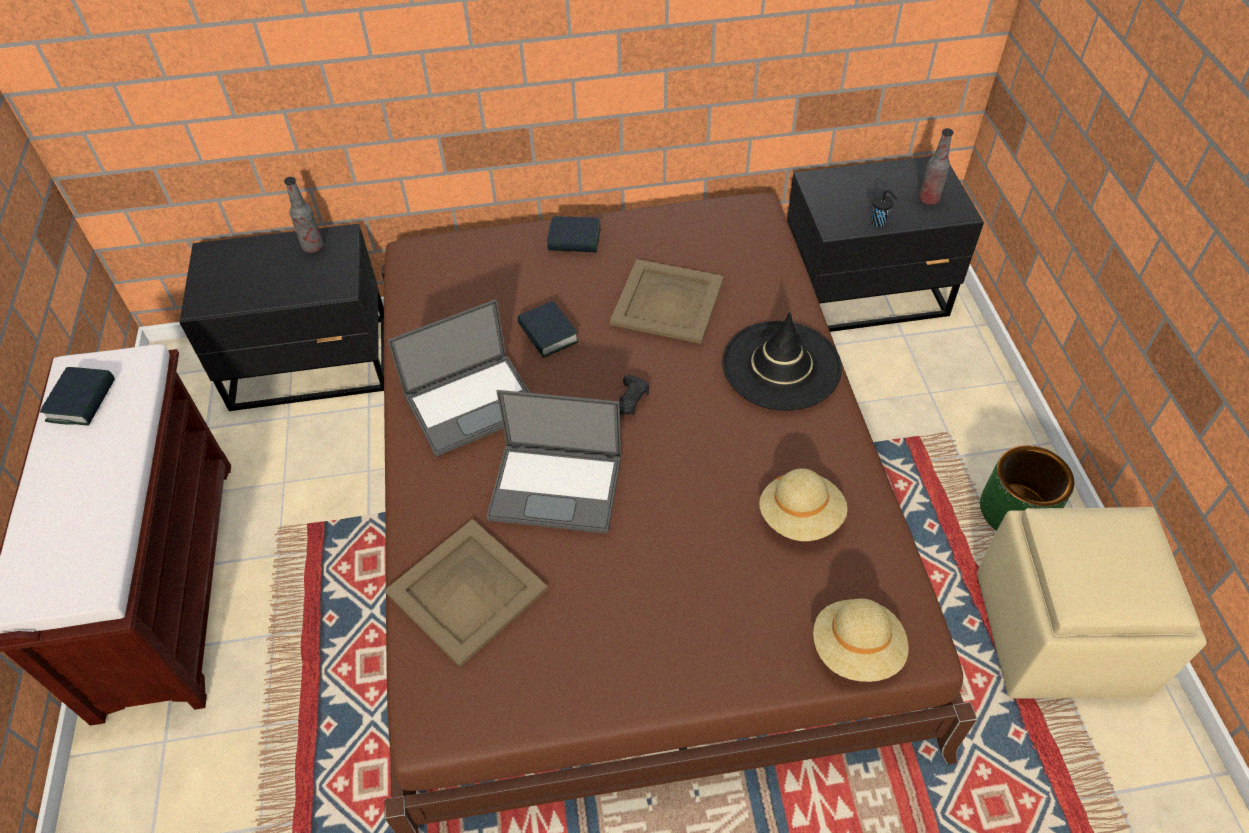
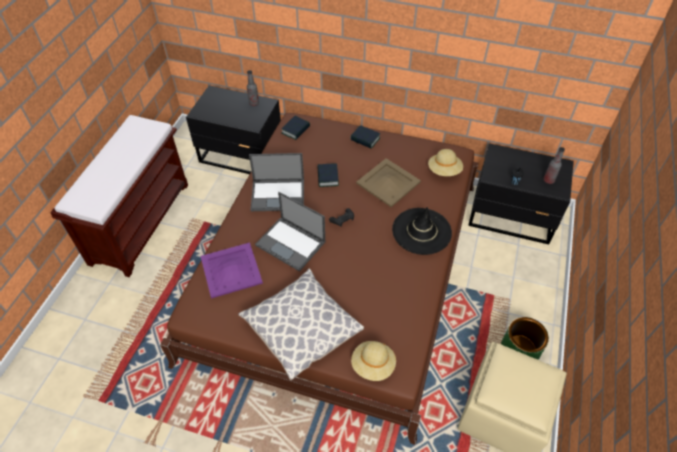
camera: 25 degrees right, 0 degrees up
book [40,367,115,426] -> book moved to [281,116,310,140]
beige tray [384,519,548,667] -> purple tray [201,243,263,298]
beige hat [759,468,848,541] -> beige hat moved to [428,149,463,176]
none -> pillow [238,268,364,380]

